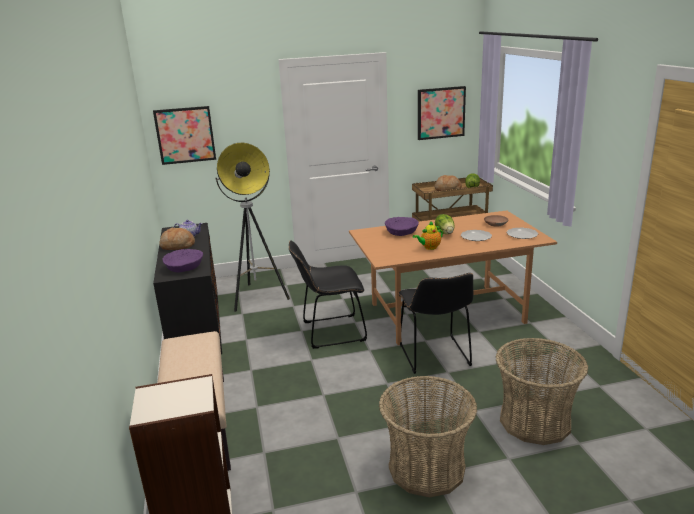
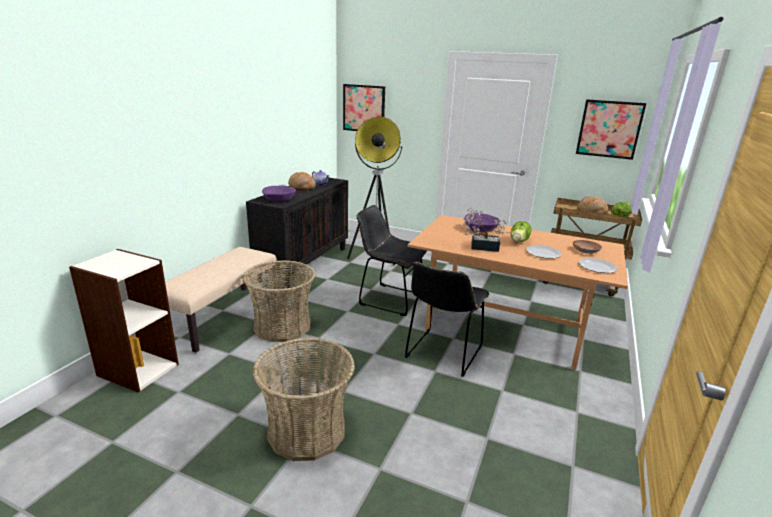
camera: 35 degrees right, 0 degrees up
teapot [413,221,443,250] -> potted plant [461,207,510,252]
basket [495,338,588,445] -> basket moved to [243,260,316,342]

